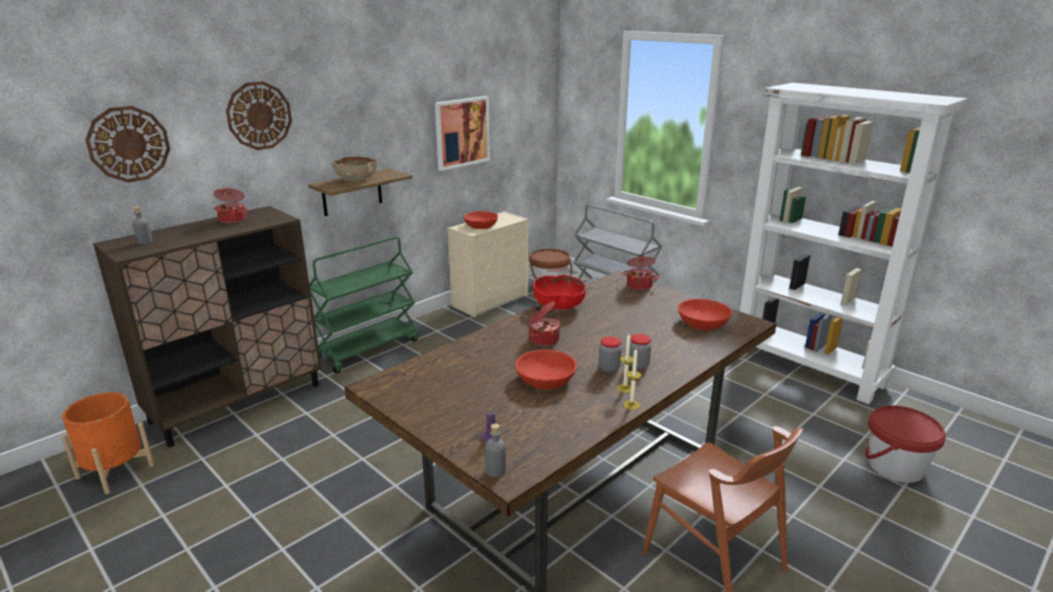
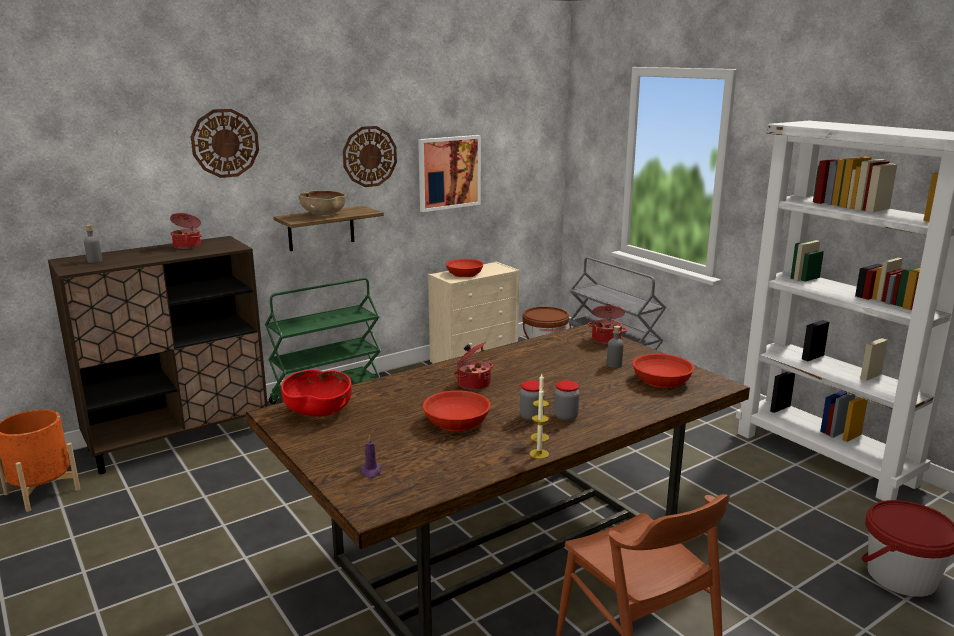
camera: 10 degrees right, 5 degrees down
wall clock [85,106,170,182] -> wall clock moved to [343,126,397,187]
grey bottle [485,424,506,477] -> grey bottle moved to [607,326,624,368]
red bowl [533,275,586,310] -> red bowl moved to [281,370,352,416]

